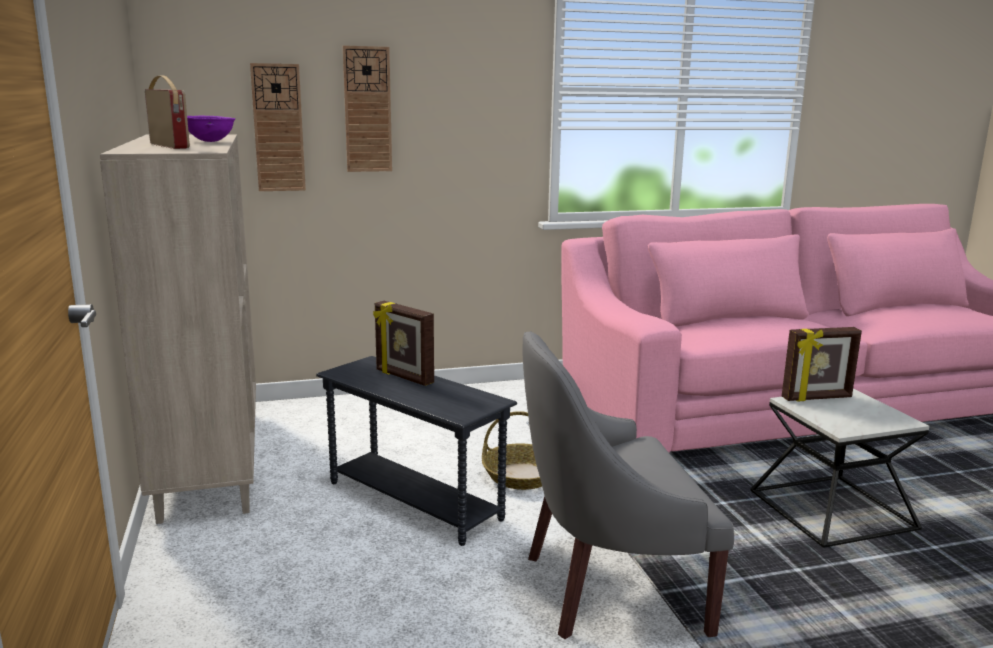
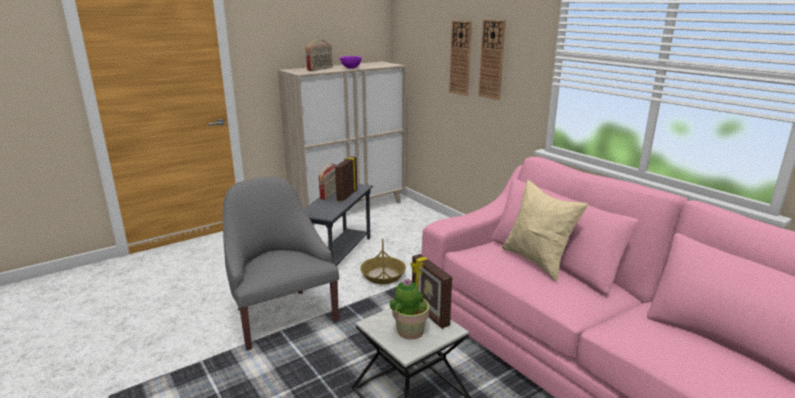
camera: 70 degrees right, 5 degrees up
wall clock [250,63,306,191] -> wall clock moved to [479,20,506,100]
none -> radio [319,163,336,200]
none -> potted plant [390,278,429,340]
none -> beige pillow [502,180,588,282]

